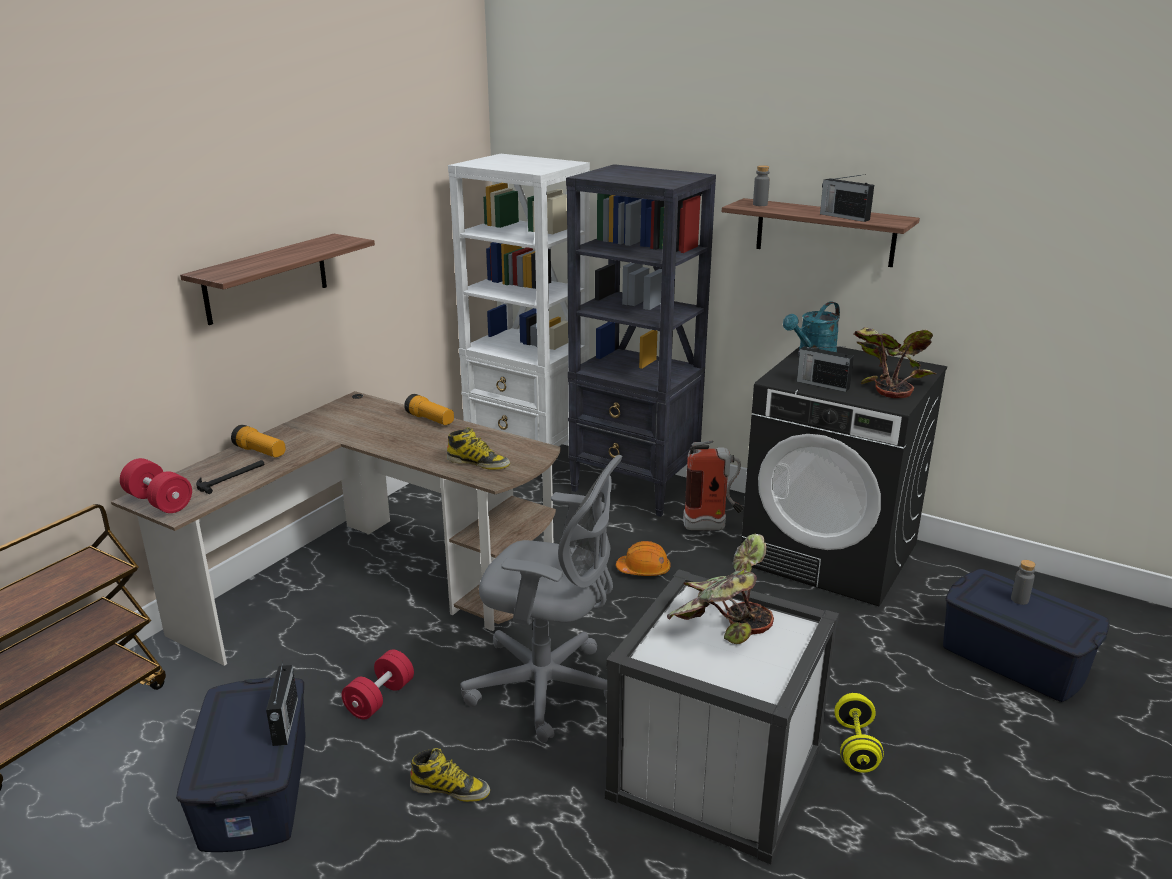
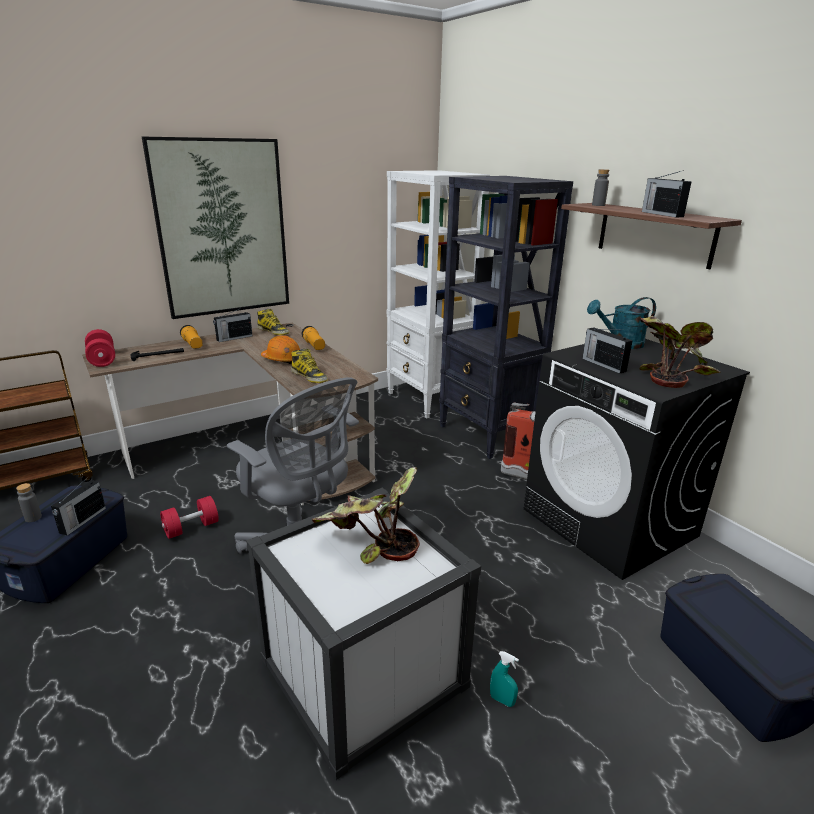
camera: 25 degrees right, 0 degrees up
shelf [180,234,375,325] -> picture [142,137,289,319]
boot [410,748,490,802] -> boot moved to [257,309,289,335]
orange hard hat [616,541,671,576] -> orange hard hat moved to [261,335,300,364]
yellow dumbbell [834,693,884,773] -> turquoise spray bottle [490,651,519,707]
grey bottle [1011,560,1036,605] -> grey bottle moved to [16,483,42,522]
none -> radio [213,307,252,342]

